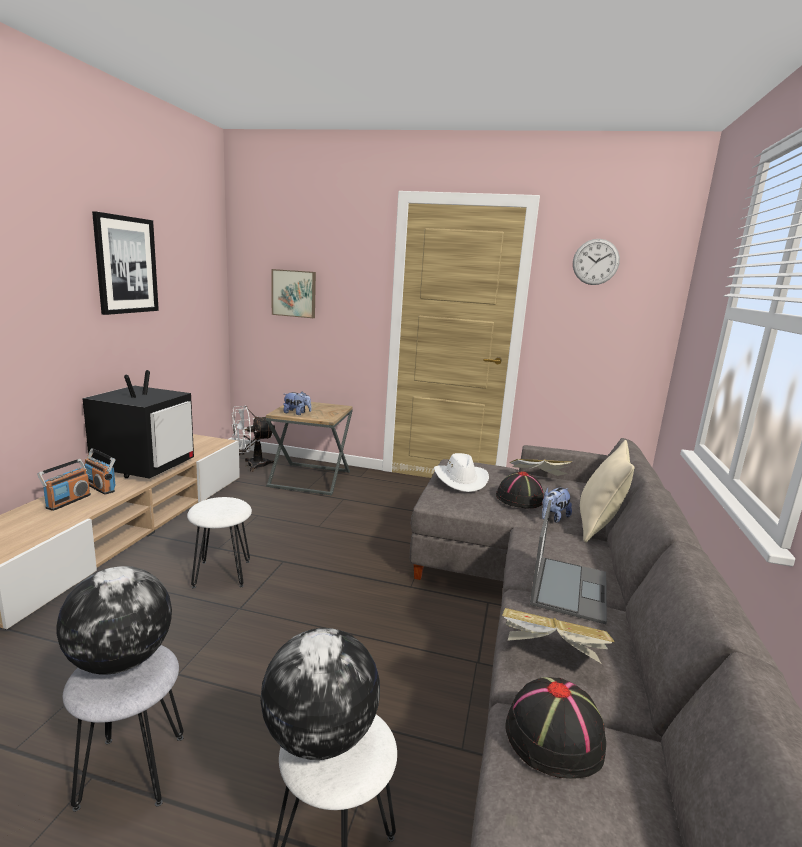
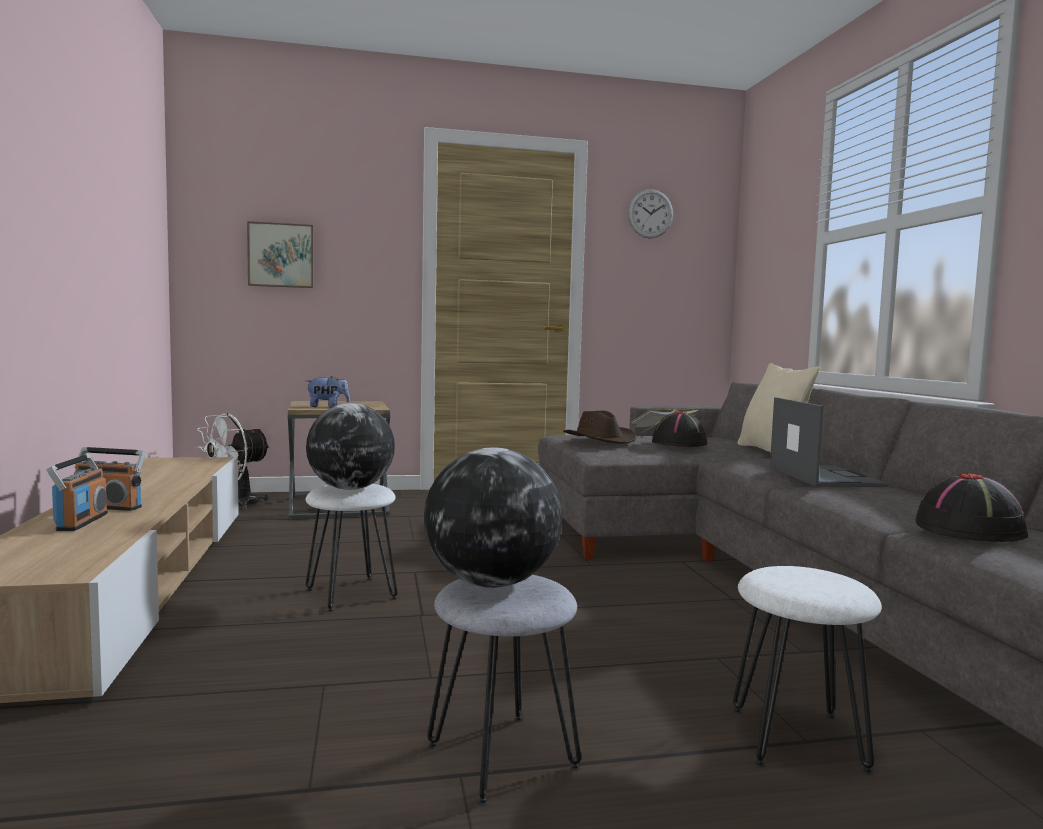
camera: 25 degrees left, 10 degrees down
television [82,370,194,479] -> none
picture [92,211,159,315] -> none
globe [261,628,380,760] -> globe moved to [306,403,395,490]
white hat [434,453,489,492] -> brown hat [563,411,636,444]
book [502,608,615,664] -> none
plush toy [542,487,572,523] -> none

